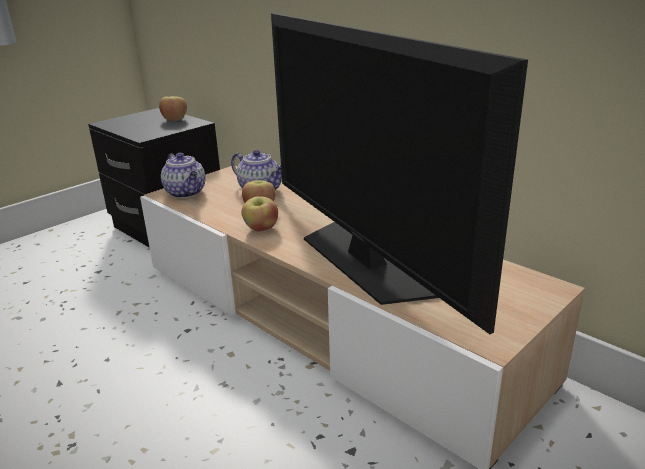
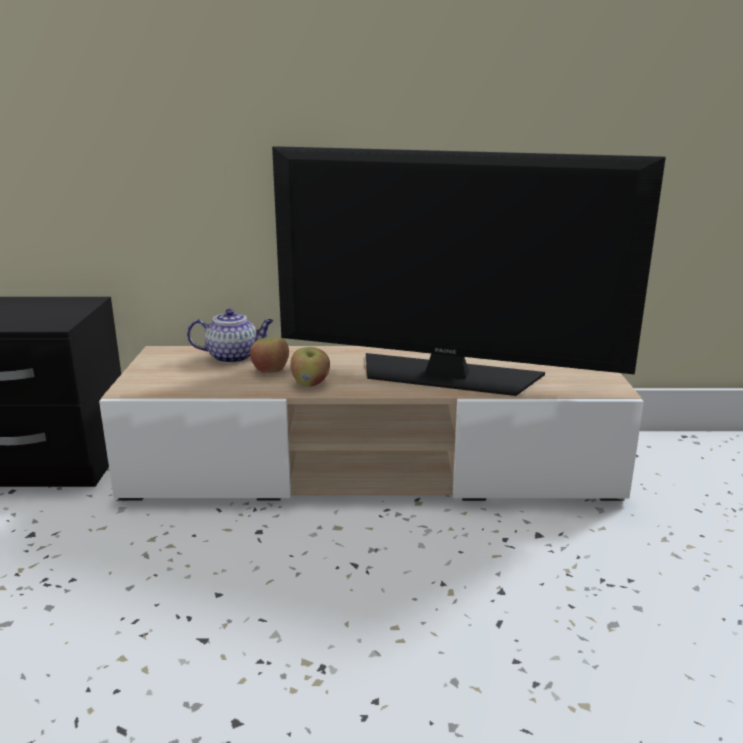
camera: 45 degrees left, 5 degrees down
apple [159,96,187,121] -> none
teapot [161,153,206,198] -> none

